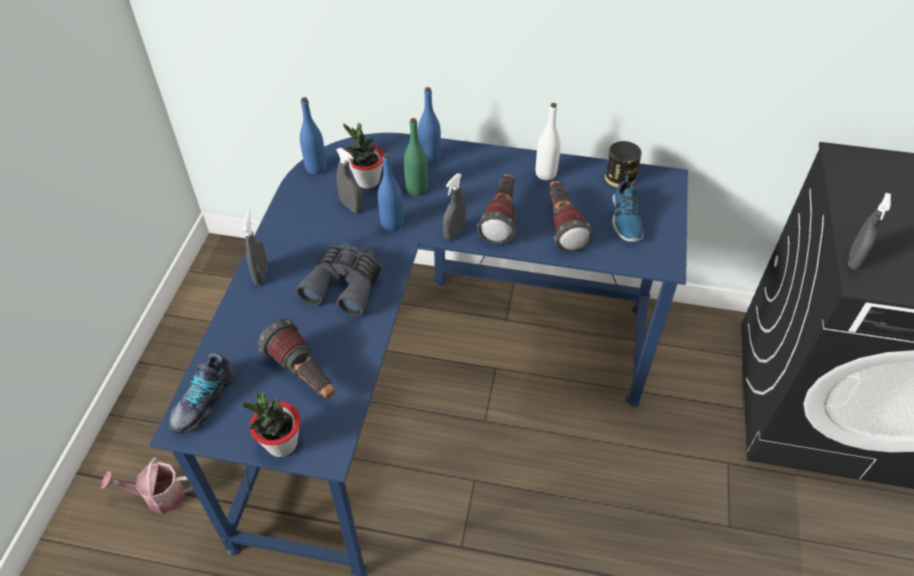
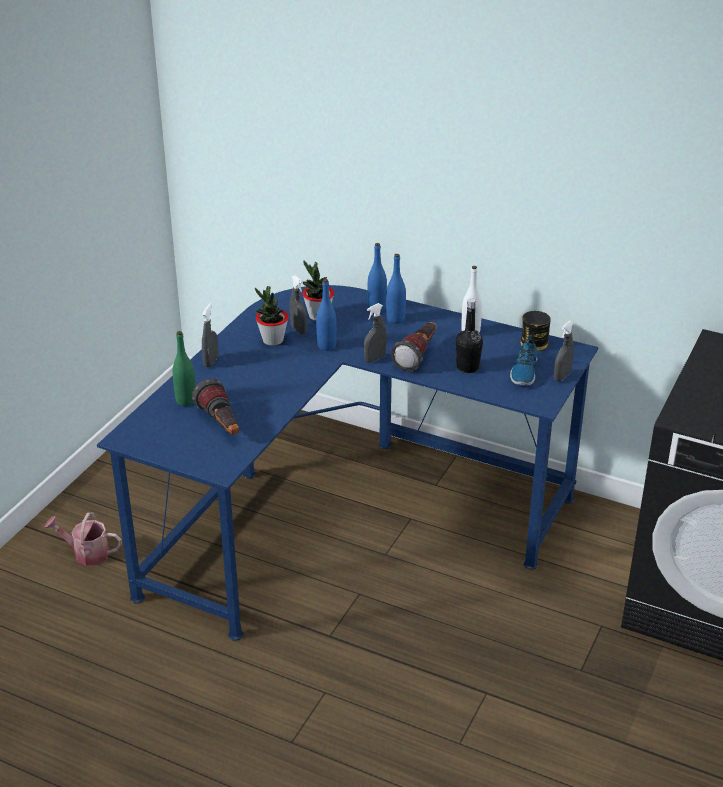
camera: 15 degrees right, 15 degrees down
shoe [169,353,236,434] -> none
potted plant [241,393,300,457] -> potted plant moved to [255,286,288,346]
grey binoculars [296,243,381,317] -> none
blue bottle [300,97,327,175] -> blue bottle moved to [386,254,406,324]
green bottle [404,118,428,196] -> green bottle moved to [173,331,196,406]
flashlight [550,181,594,252] -> black bottle [456,298,483,373]
grey spray bottle [848,193,891,270] -> grey spray bottle moved to [554,320,574,382]

